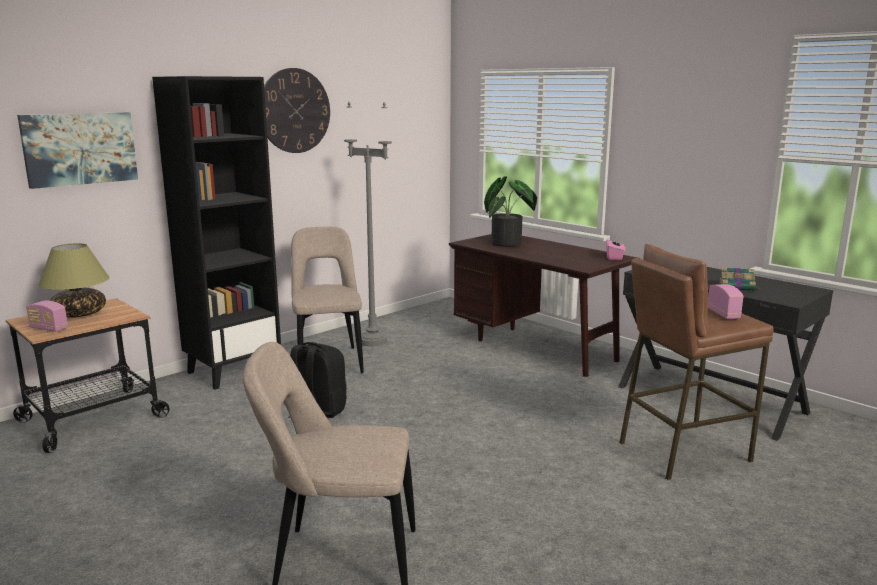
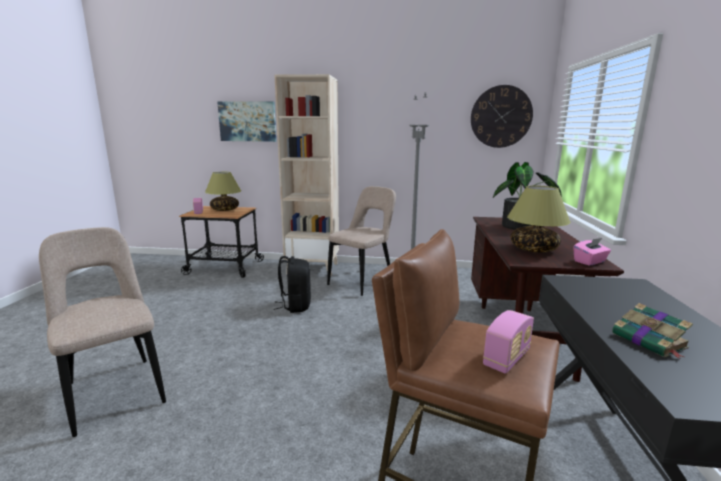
camera: 50 degrees right, 0 degrees up
black bookcase [152,76,281,390] -> beige bookcase [274,74,339,276]
wall clock [264,68,330,153] -> wall clock moved to [471,85,533,148]
none -> table lamp [507,186,571,252]

